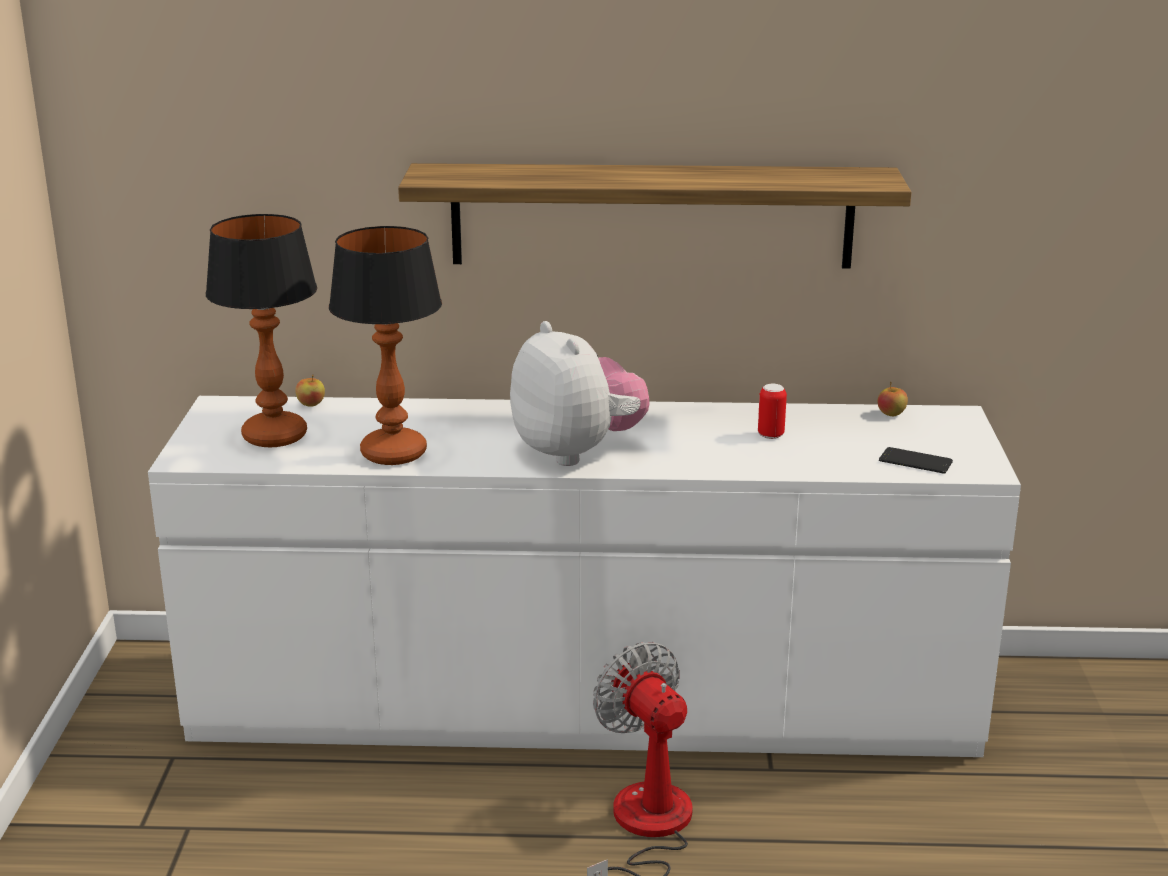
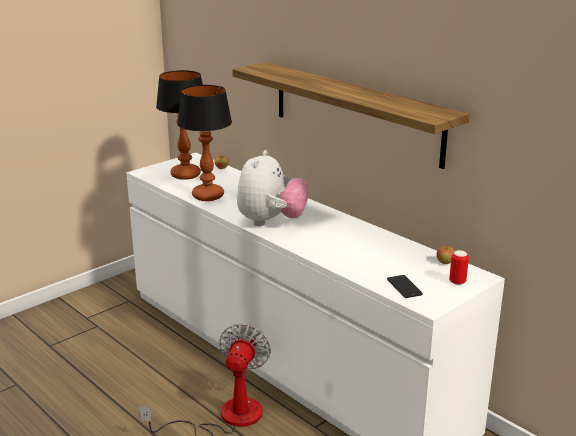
camera: 45 degrees right, 0 degrees up
can [758,384,787,439] -> can moved to [449,250,469,285]

